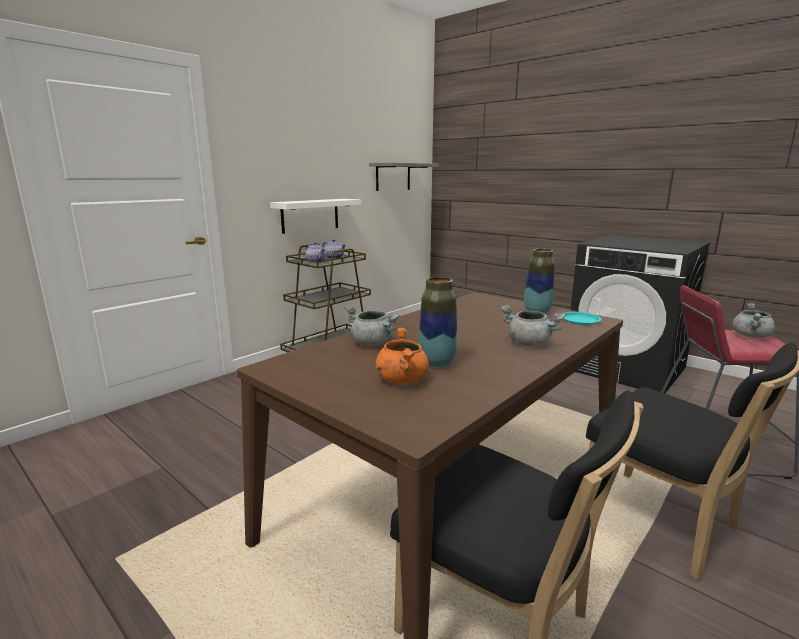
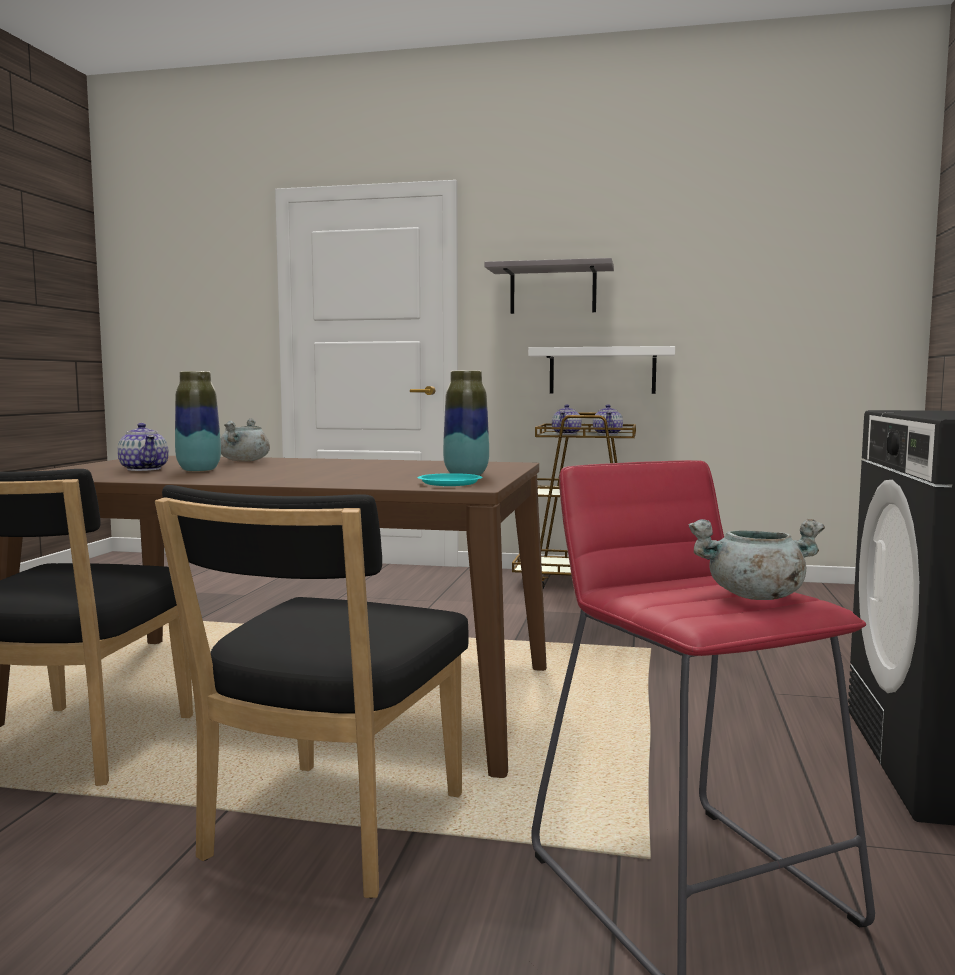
camera: 60 degrees right, 10 degrees down
grey shelf [369,162,438,191] -> grey shelf moved to [484,258,614,314]
orange cooking pot [375,328,429,384] -> teapot [117,423,169,471]
grey cooking pot [501,305,565,346] -> none

